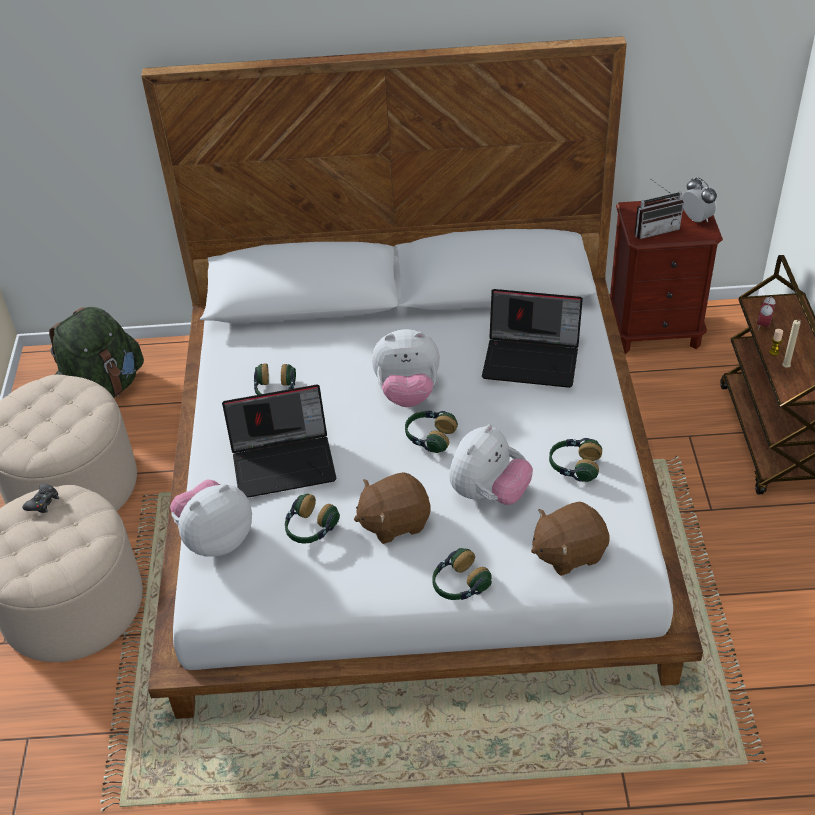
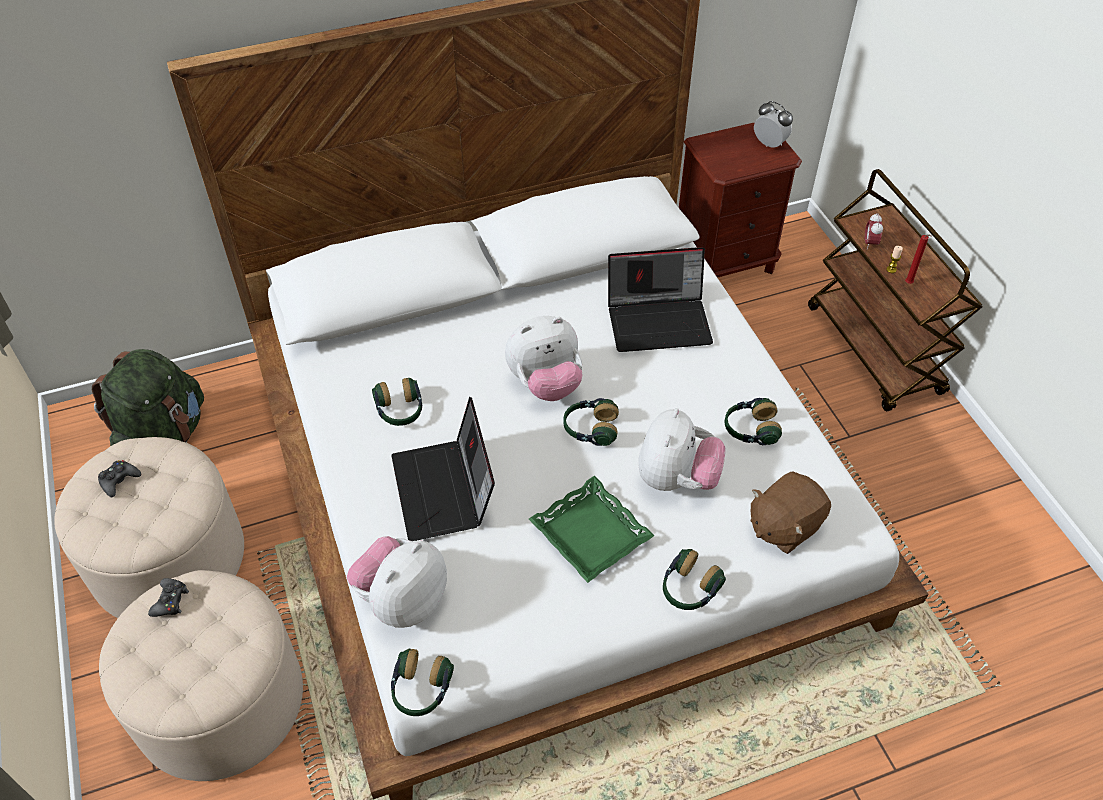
camera: 20 degrees left, 5 degrees up
laptop [222,385,336,498] -> laptop turned 105 degrees clockwise [391,397,495,541]
headphones [285,494,340,544] -> headphones moved to [391,649,454,716]
brown plush toy [354,472,431,544] -> green tray [529,476,654,583]
radio [635,178,684,239] -> none
beige candle [782,320,802,368] -> red candle [905,235,932,284]
none -> black game controller [98,460,141,497]

